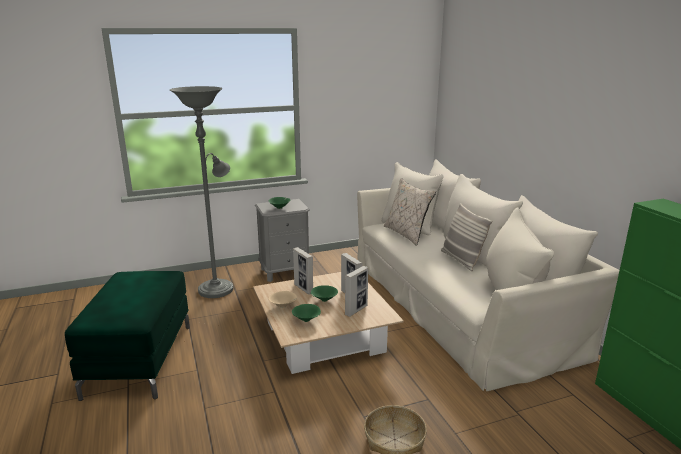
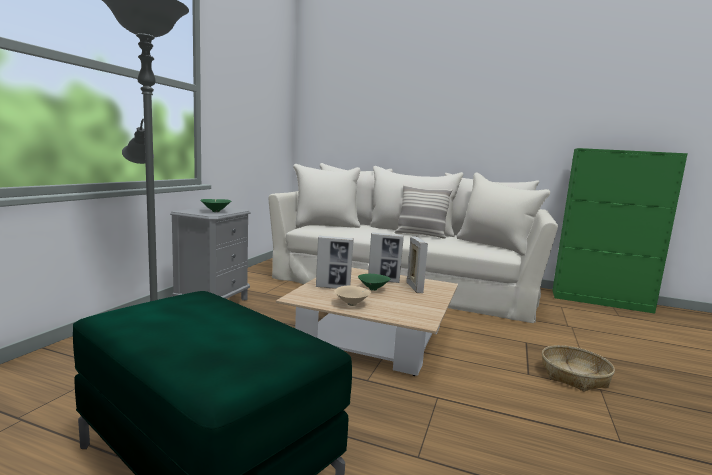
camera: 50 degrees left, 10 degrees down
green bowl [292,304,321,322] -> none
beige pillow [384,178,436,246] -> none

